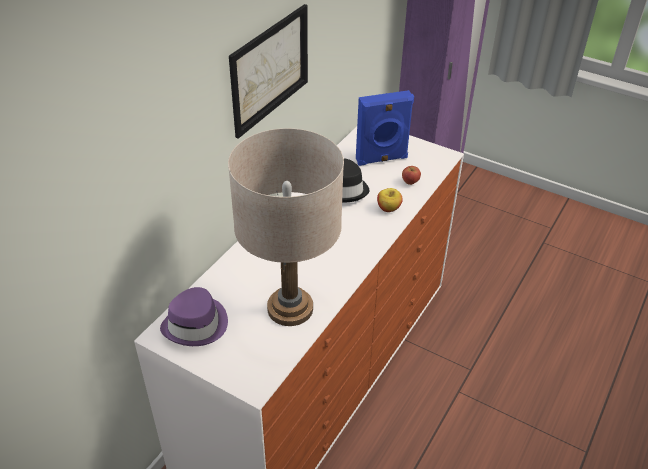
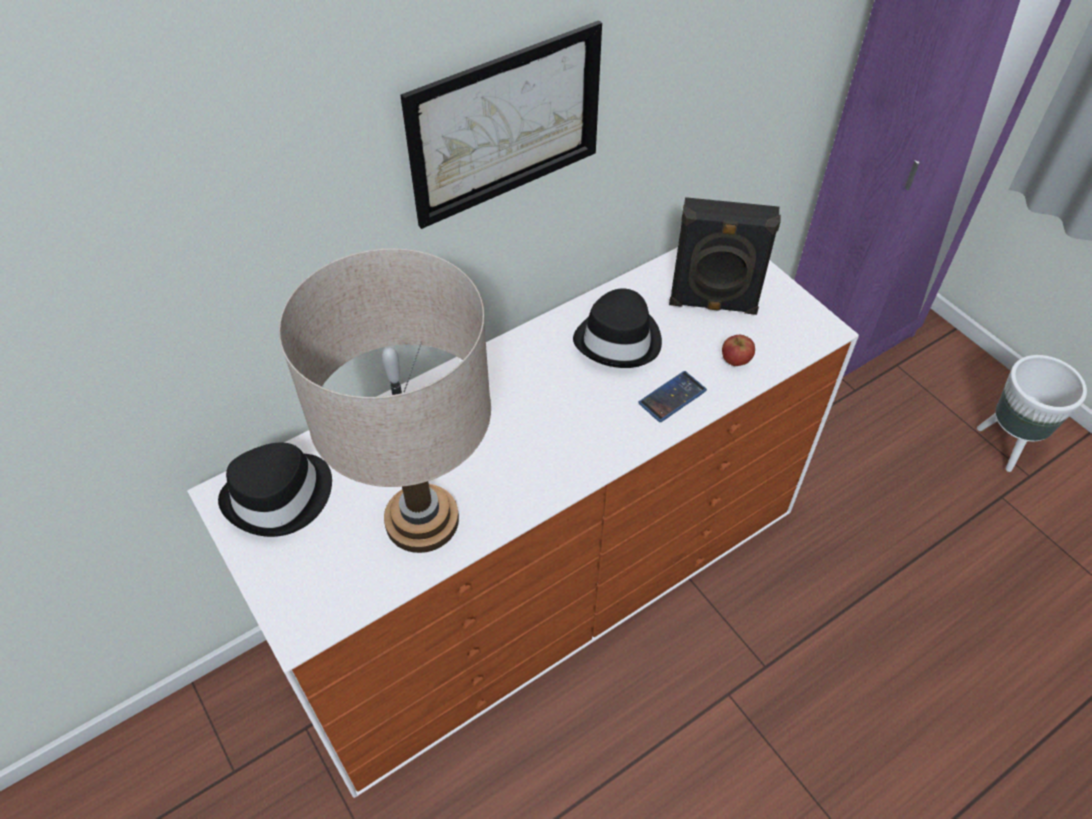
camera: 25 degrees right, 10 degrees up
purple hat [160,287,228,346] -> black hat [218,443,332,537]
blue speaker [356,90,414,166] -> black speaker [669,197,781,315]
apple [377,188,403,212] -> phone [638,371,707,422]
none -> white planter [977,355,1087,472]

